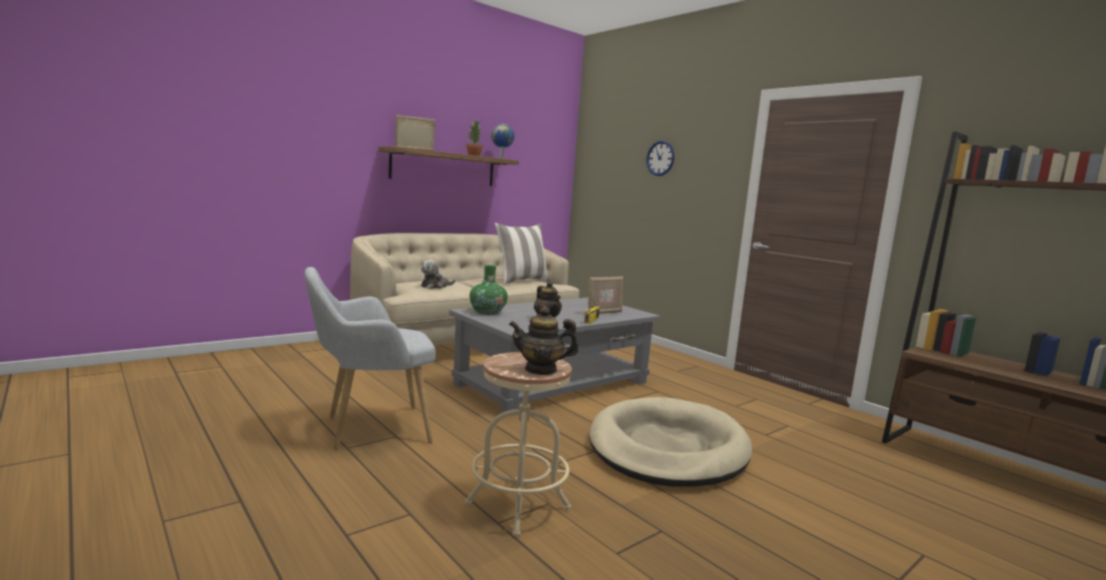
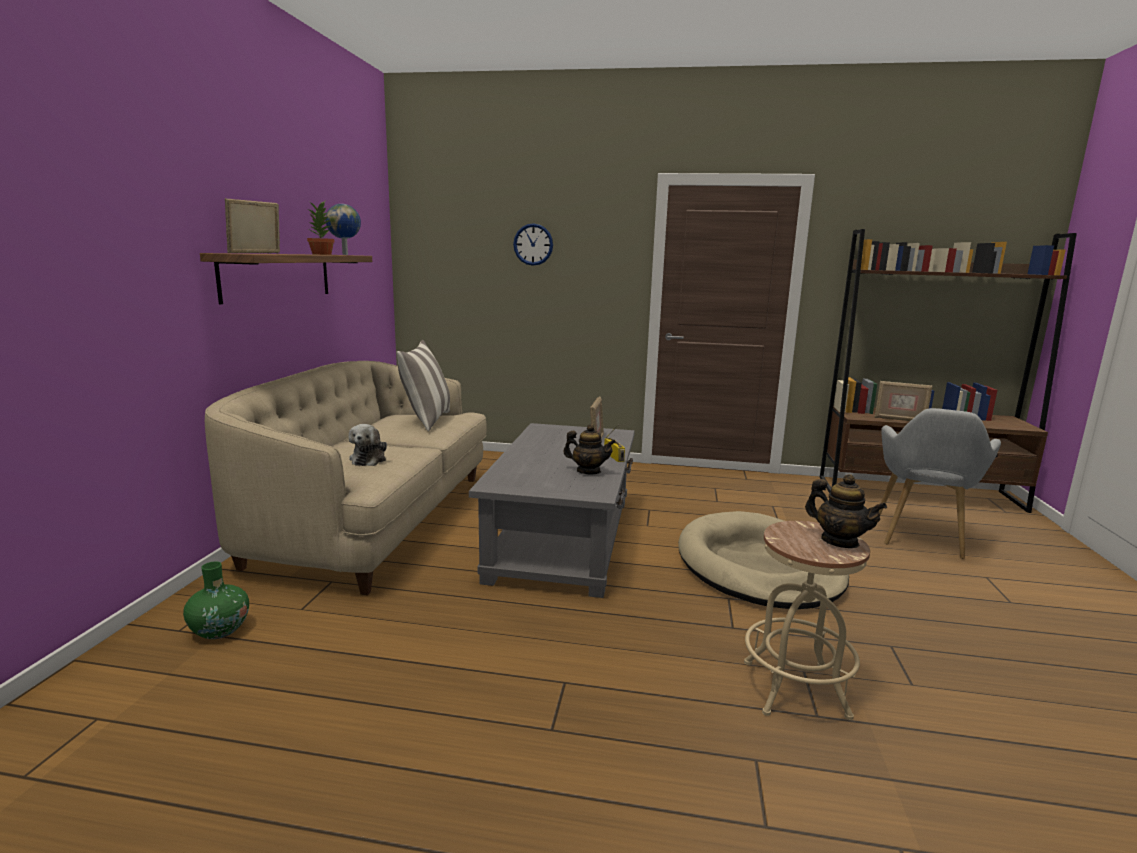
camera: 40 degrees left, 5 degrees up
grey armchair [304,267,436,450] -> grey armchair moved to [879,408,1001,559]
green vase [470,265,508,315] -> green vase moved to [183,561,249,639]
teapot [509,307,579,375] -> teapot turned 90 degrees counterclockwise [805,474,887,548]
none -> picture frame [875,381,933,421]

